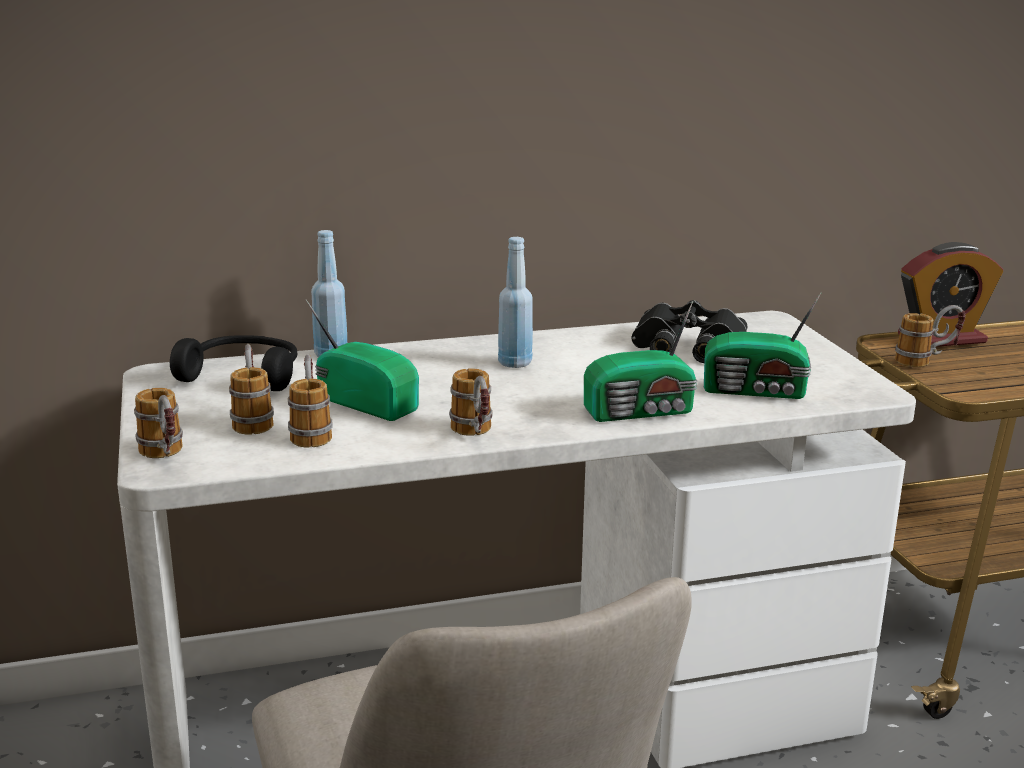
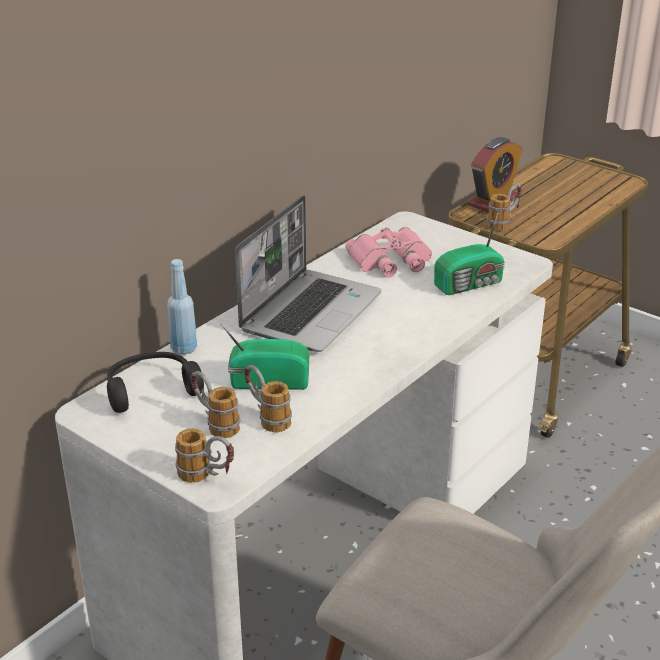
camera: 35 degrees left, 10 degrees up
mug [449,368,493,436] -> none
blue bottle [498,237,533,368] -> laptop [235,195,381,352]
radio [584,301,697,422] -> none
black binoculars [632,300,747,363] -> pink binoculars [345,227,432,277]

